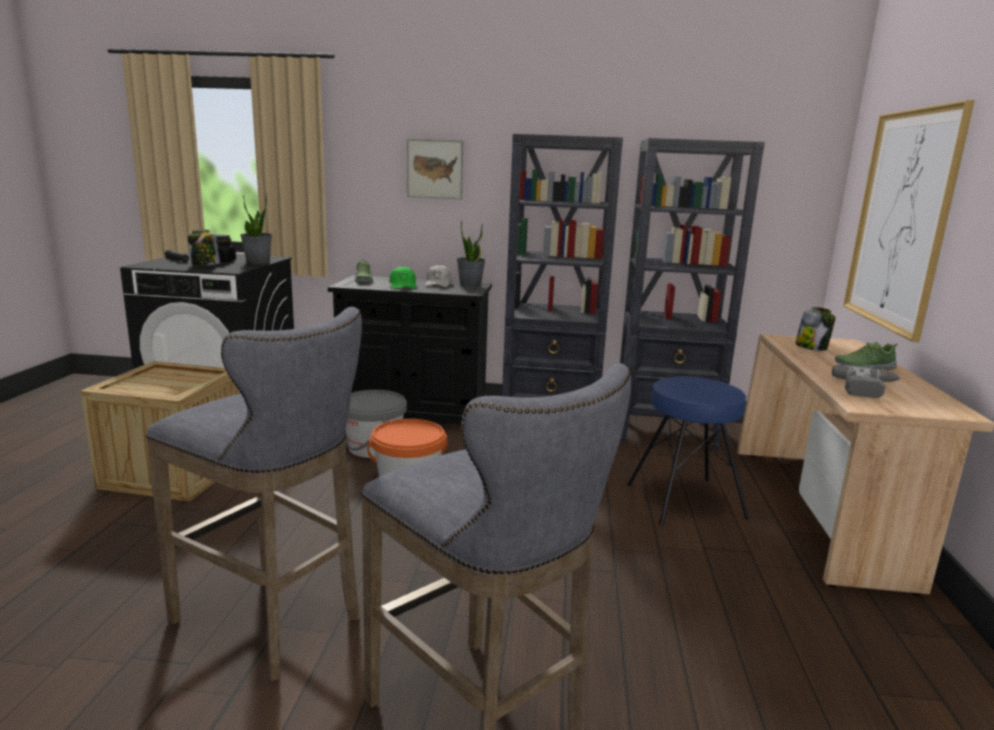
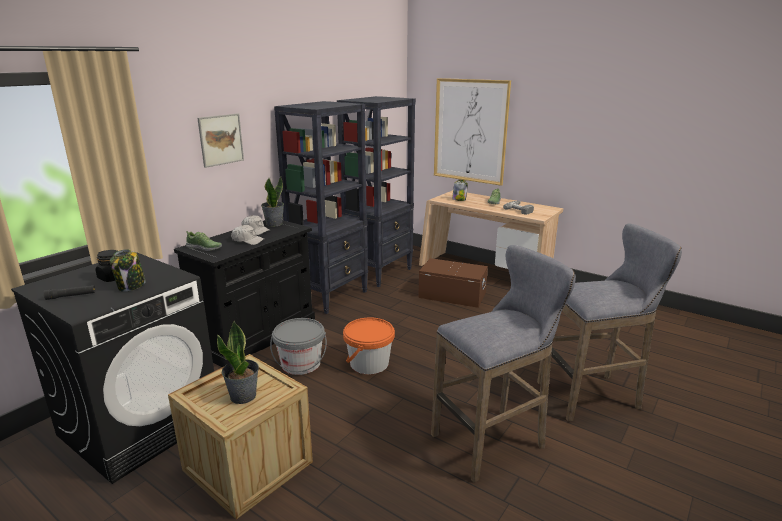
camera: 60 degrees left, 5 degrees up
potted plant [240,194,272,264] -> potted plant moved to [217,321,259,404]
green cap [389,266,416,289] -> white cap [231,225,264,245]
blue stool [627,376,749,525] -> brown storage box [418,258,488,308]

